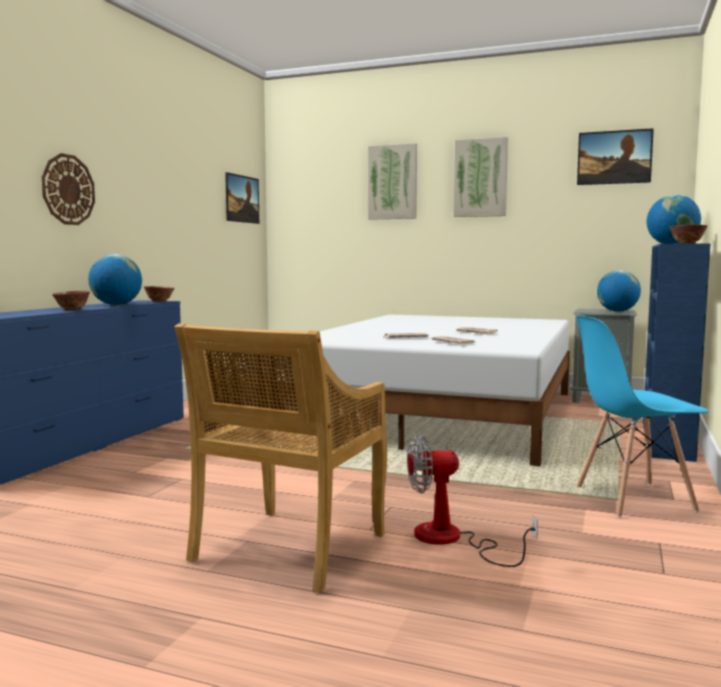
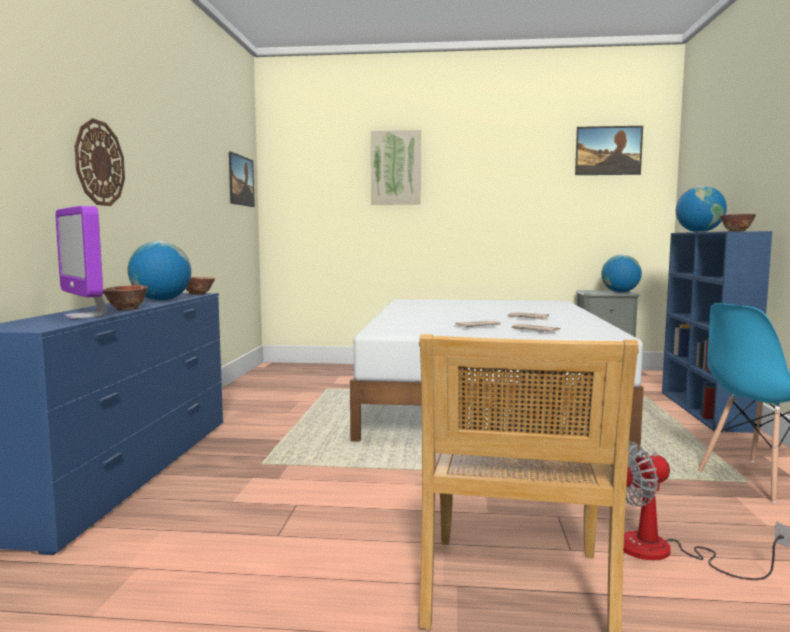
camera: 15 degrees left, 0 degrees up
picture [454,137,508,217] -> none
none -> monitor [56,206,107,319]

